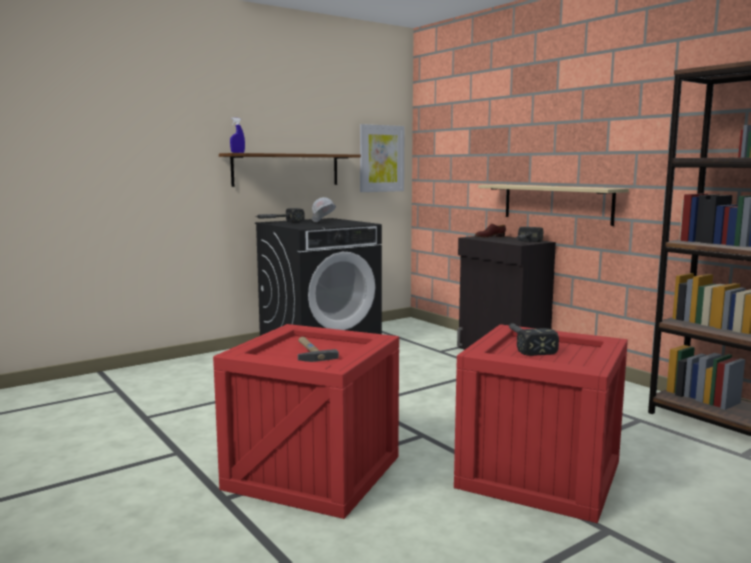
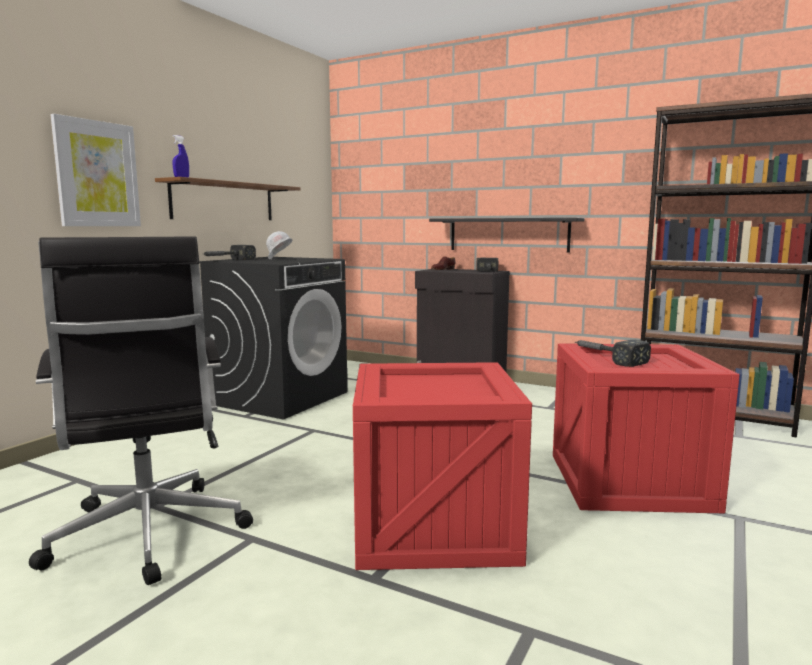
camera: 25 degrees left, 0 degrees up
hammer [298,337,339,362] -> none
picture [360,124,405,192] -> picture moved to [50,114,141,226]
beige shelf [478,184,629,226] -> black shelf [429,218,585,253]
none -> black office chair [29,236,253,585]

